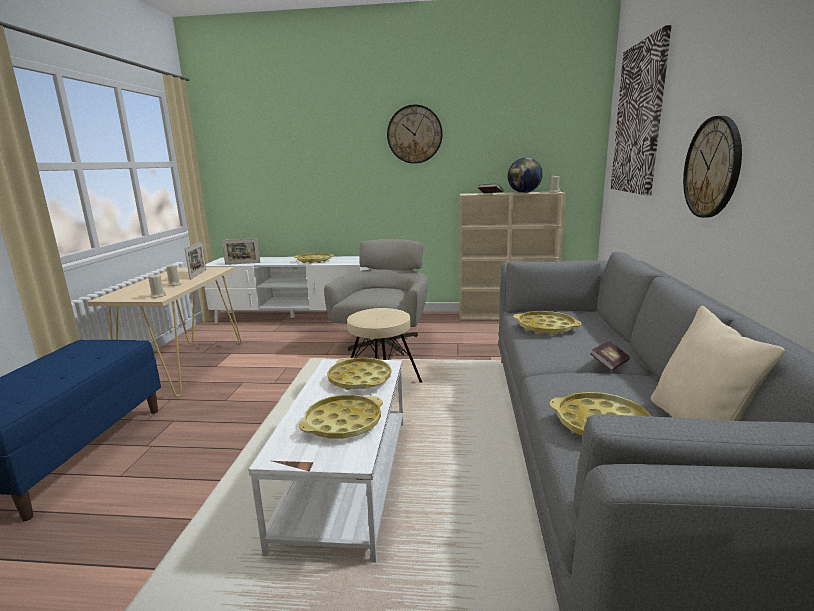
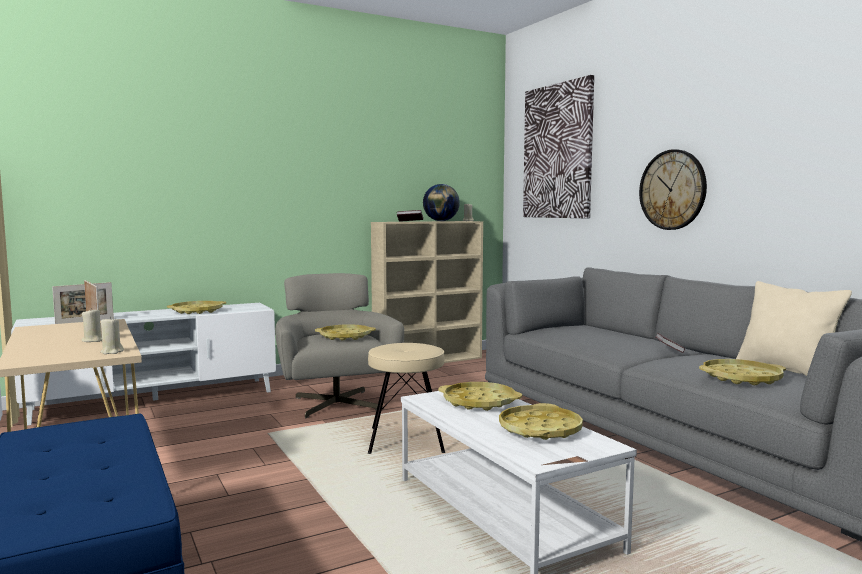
camera: 35 degrees left, 10 degrees down
wall clock [387,104,443,164] -> none
yellow tray [513,311,581,335] -> yellow tray moved to [315,324,376,340]

